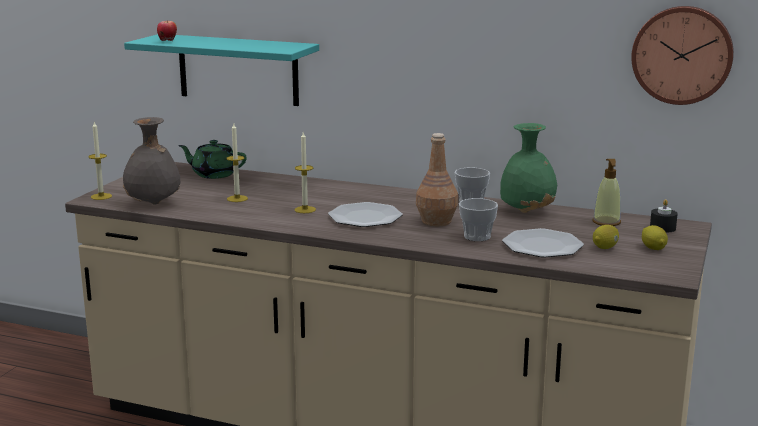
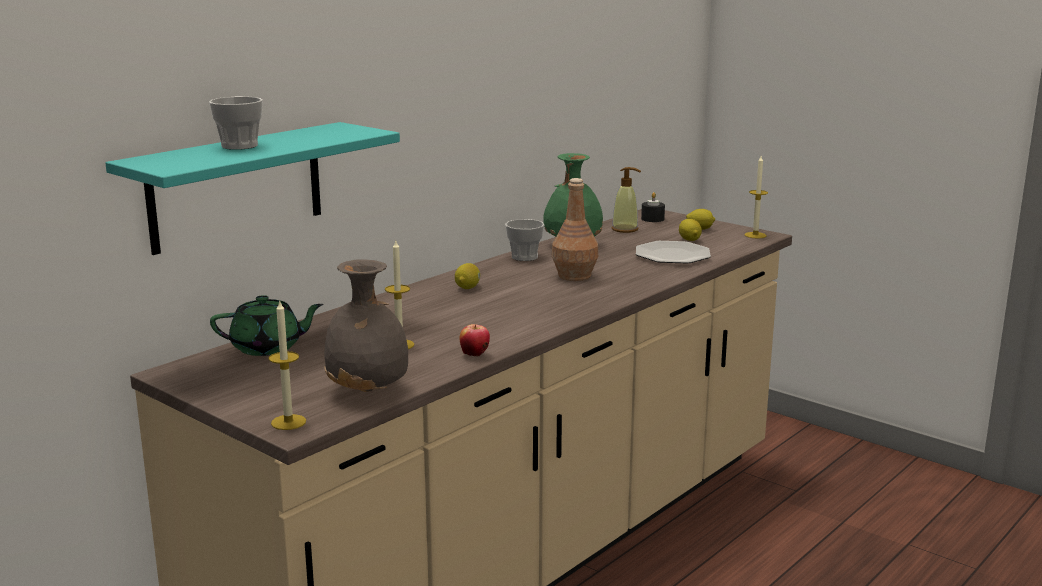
camera: 70 degrees left, 0 degrees up
apple [157,20,177,41] -> apple moved to [460,324,490,357]
green teapot [178,140,247,179] -> green teapot turned 135 degrees counterclockwise [210,295,324,356]
candle [294,132,316,213] -> candle moved to [745,156,768,238]
plate [328,202,403,227] -> none
cup [459,198,498,241] -> cup moved to [209,96,263,150]
wall clock [631,6,734,105] -> none
none -> lemon [455,263,480,289]

